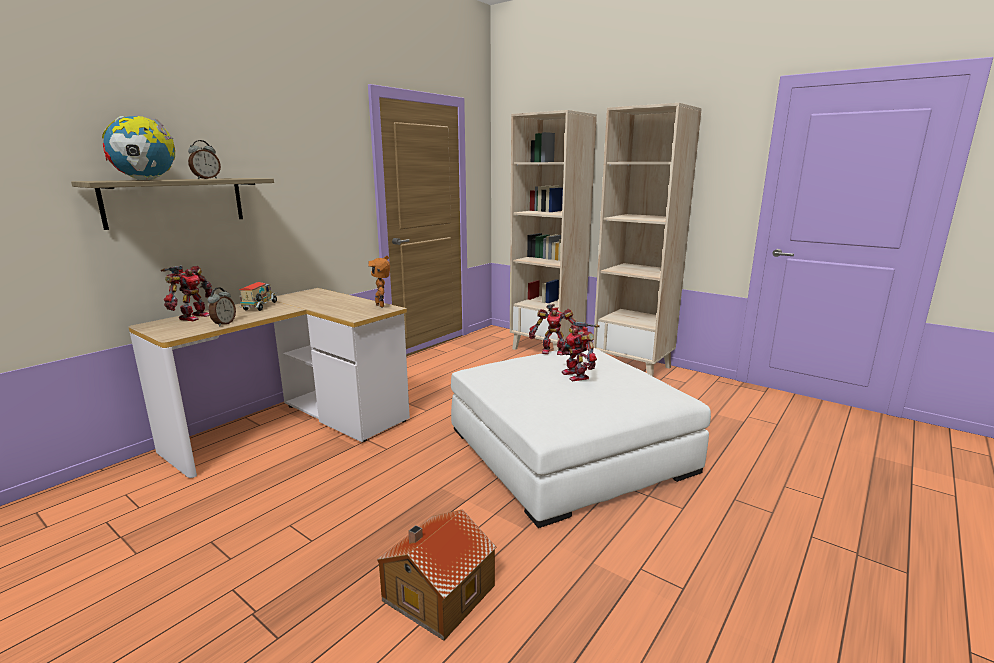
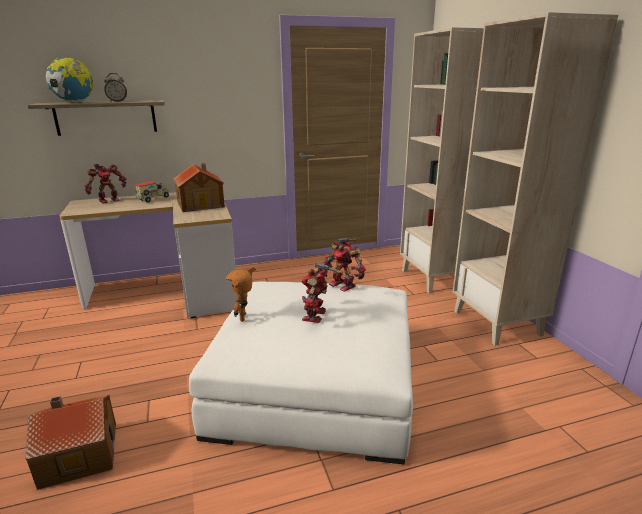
camera: 35 degrees right, 5 degrees up
alarm clock [208,288,236,327] -> none
toy robot [368,255,390,308] -> toy robot moved to [225,267,256,322]
none -> toy house [173,163,225,212]

